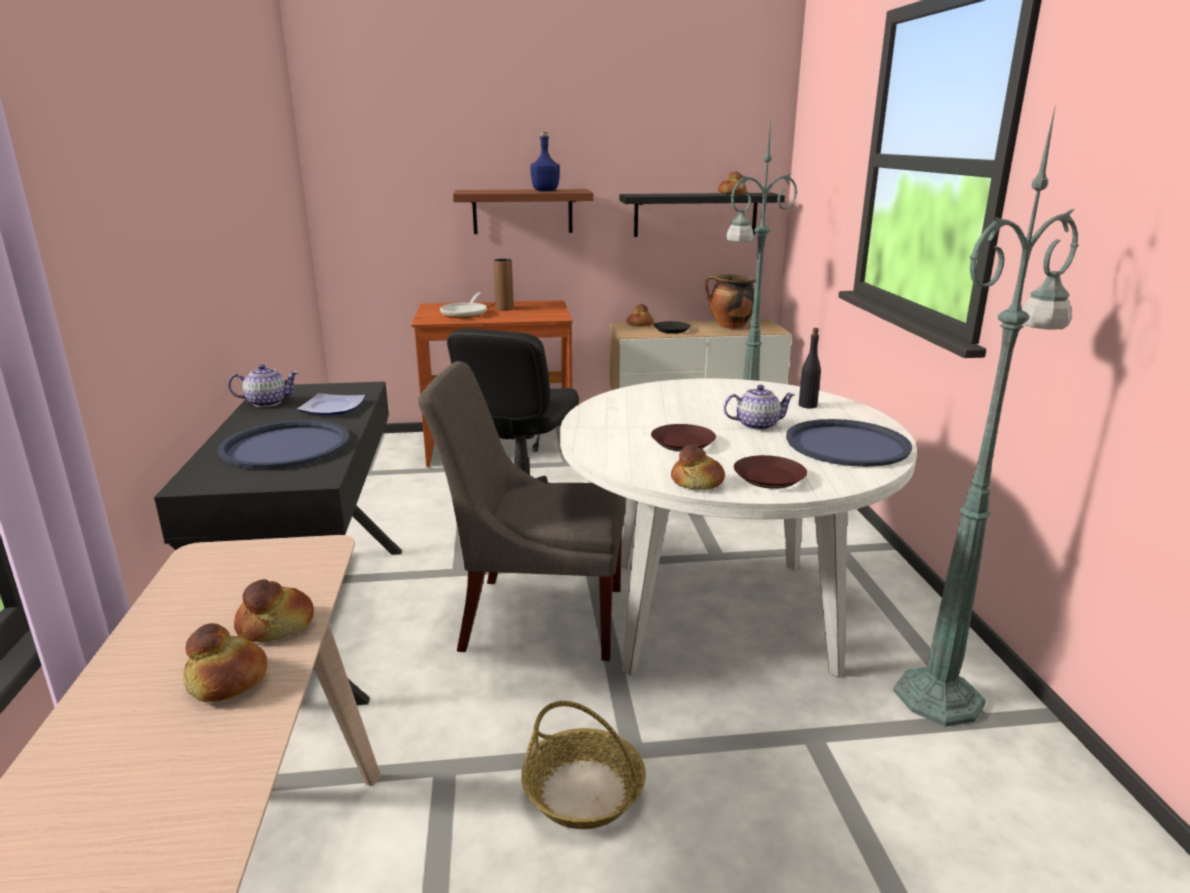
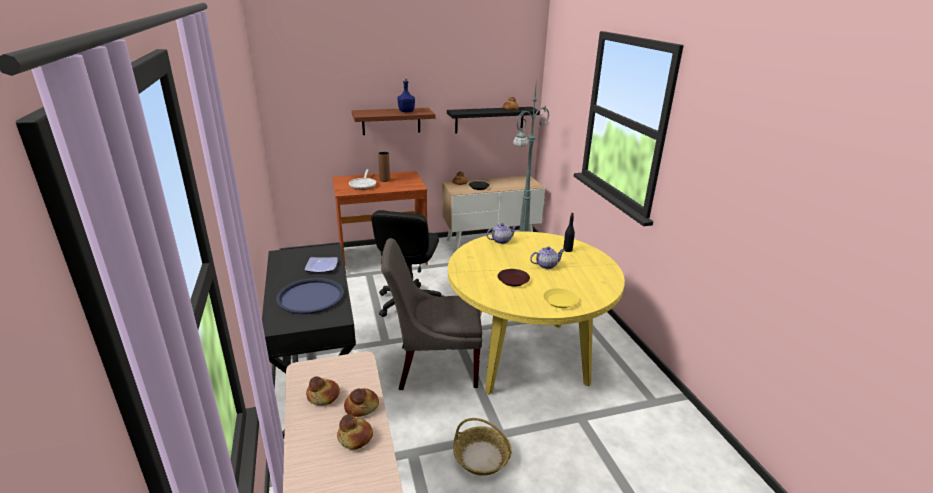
camera: 10 degrees left, 5 degrees up
teapot [228,364,299,407] -> teapot moved to [487,223,517,244]
white dining table [560,378,917,678] -> yellow dining table [448,231,625,395]
bread [671,445,725,490] -> bread moved to [306,376,340,406]
cooking pot [705,275,756,329] -> none
brown plate [734,455,807,489] -> yellow plate [543,288,578,308]
blue tray [786,419,912,467] -> none
green floor lamp [893,104,1079,727] -> none

